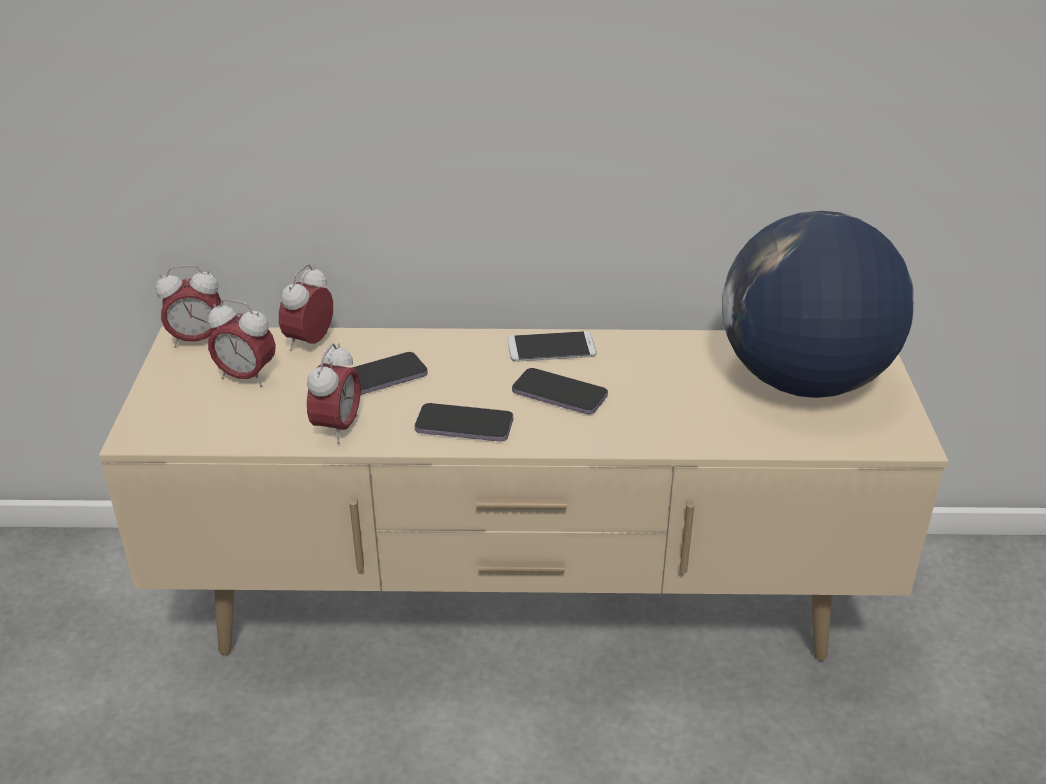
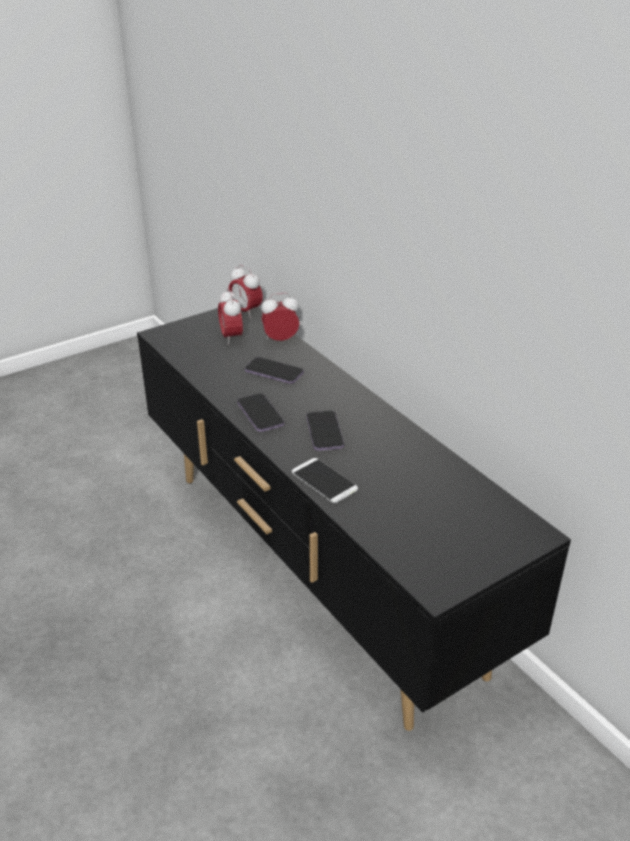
camera: 55 degrees right, 0 degrees up
beige tv stand [99,327,948,661] -> black tv stand [137,307,571,731]
alarm clock [307,343,361,444] -> none
phone [507,331,597,362] -> phone moved to [292,458,358,503]
globe [722,211,914,398] -> none

